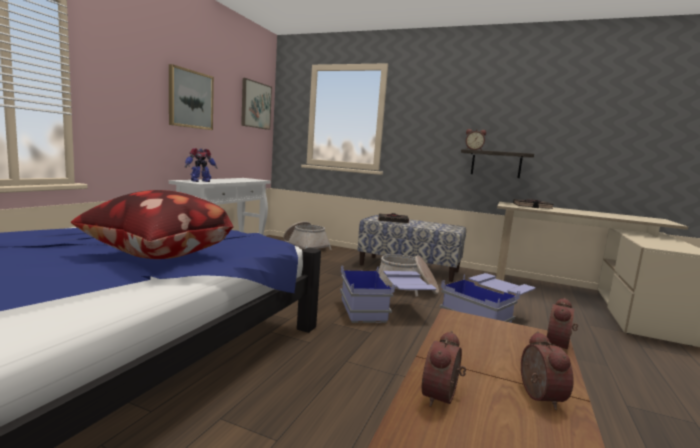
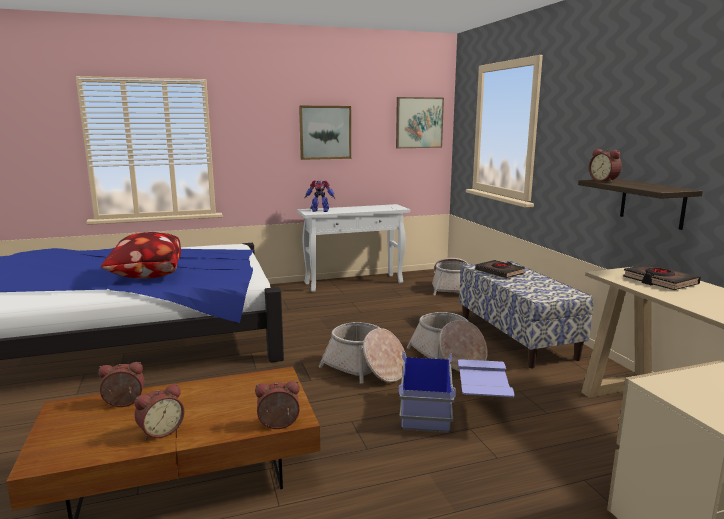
camera: 50 degrees right, 5 degrees up
blue storage box [340,266,436,323] -> basket [319,322,407,383]

